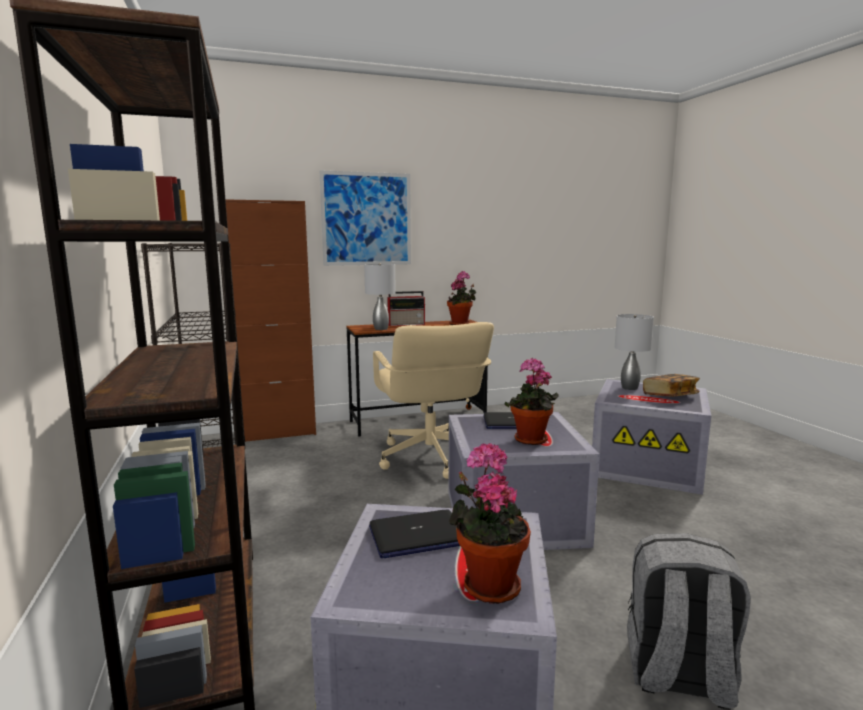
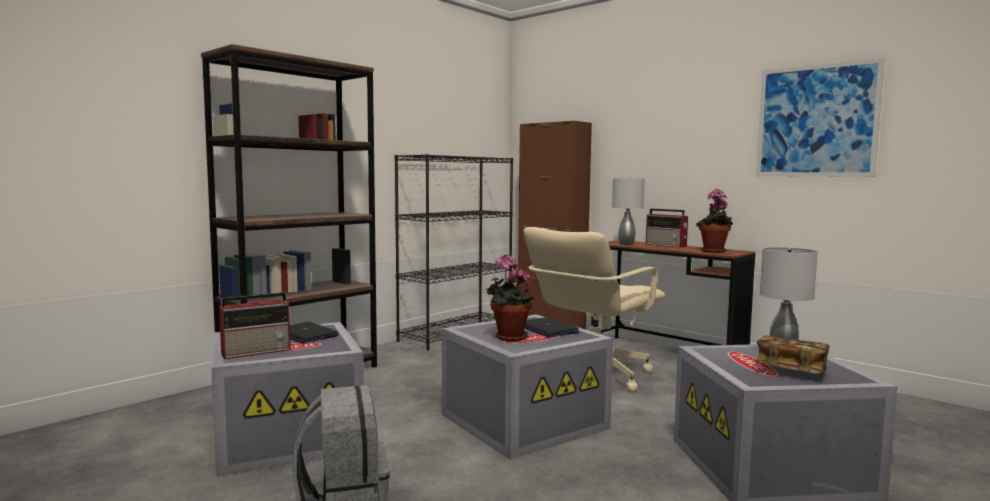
camera: 60 degrees right, 5 degrees down
picture [319,170,411,266] -> picture moved to [756,58,885,177]
potted plant [449,443,531,604] -> radio [219,292,291,359]

